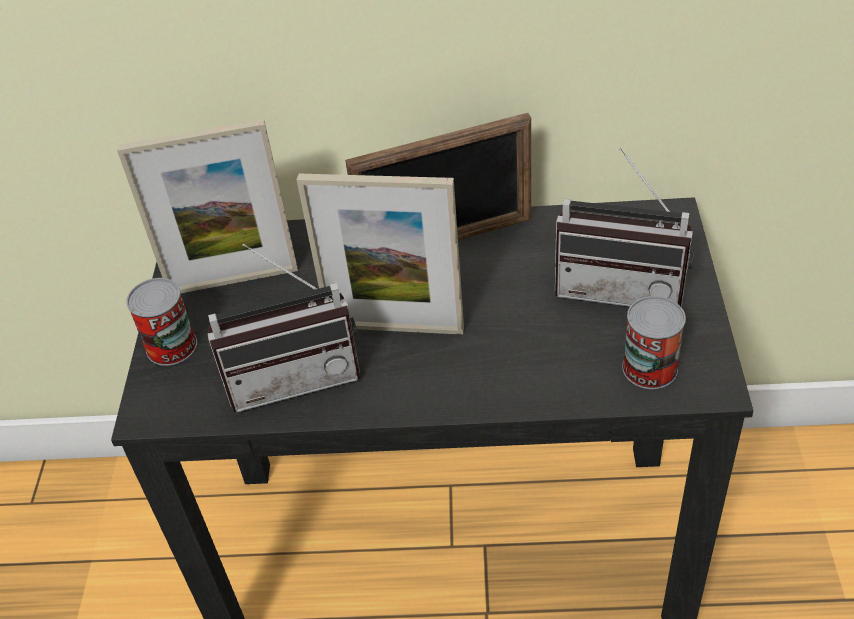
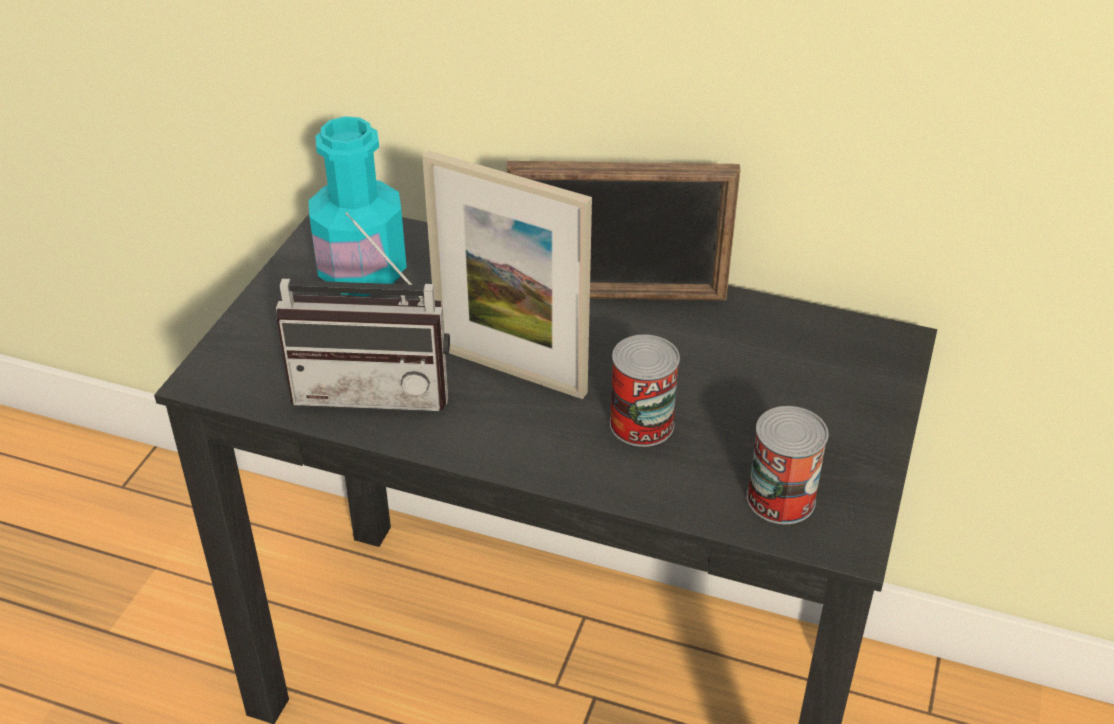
camera: 15 degrees right, 5 degrees down
picture frame [117,119,298,294] -> turquoise bottle [308,116,407,296]
can [126,278,197,366] -> can moved to [610,334,680,447]
radio [555,148,694,307] -> none

